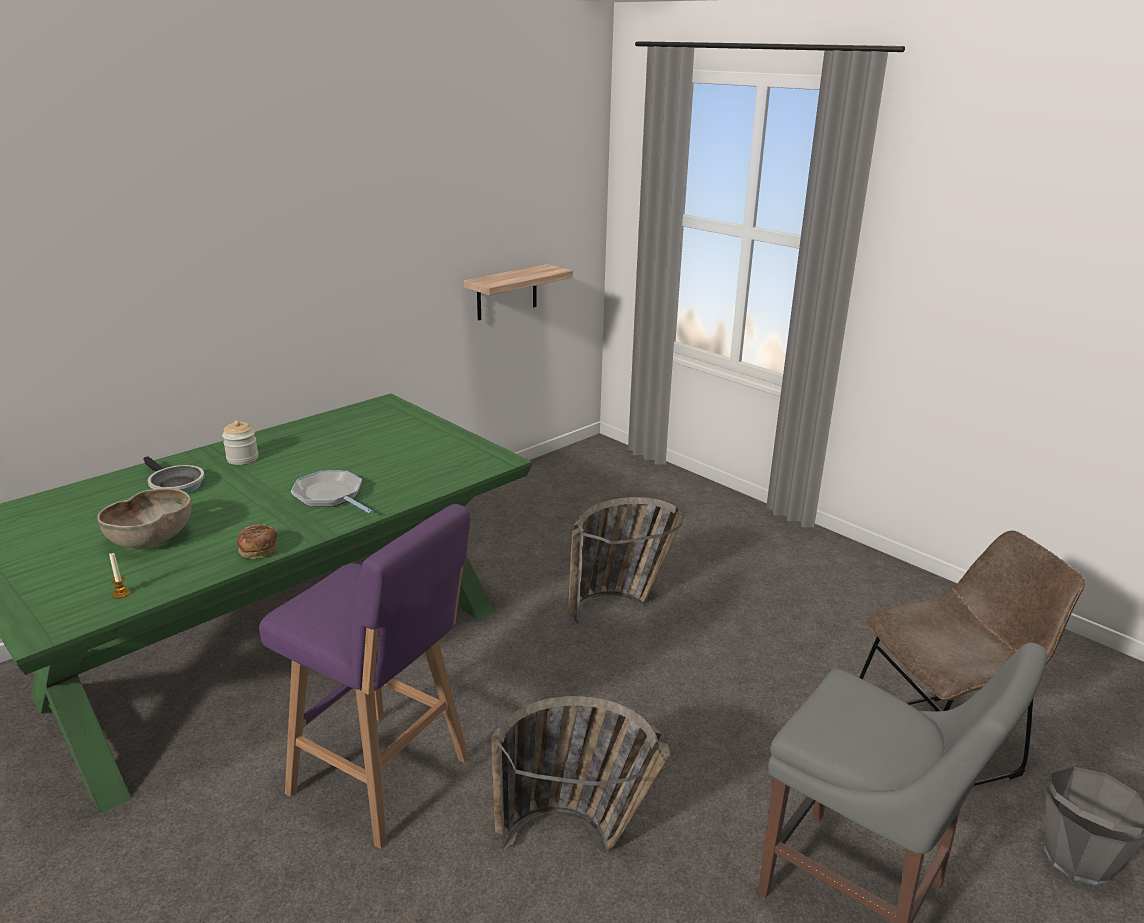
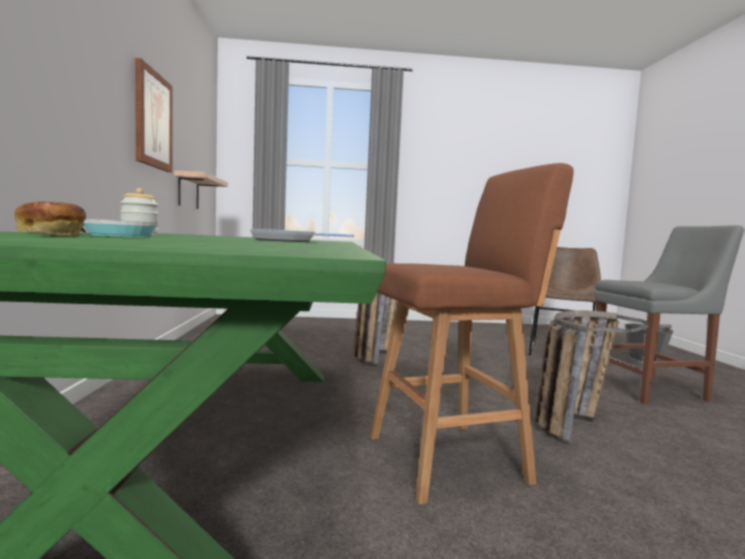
camera: 50 degrees left, 20 degrees down
brown bowl [97,488,192,548] -> none
candle [109,552,130,599] -> none
bread [237,524,277,559] -> bread moved to [14,201,86,236]
purple stool [259,504,470,849] -> brown stool [370,163,574,505]
none -> picture [135,58,172,172]

